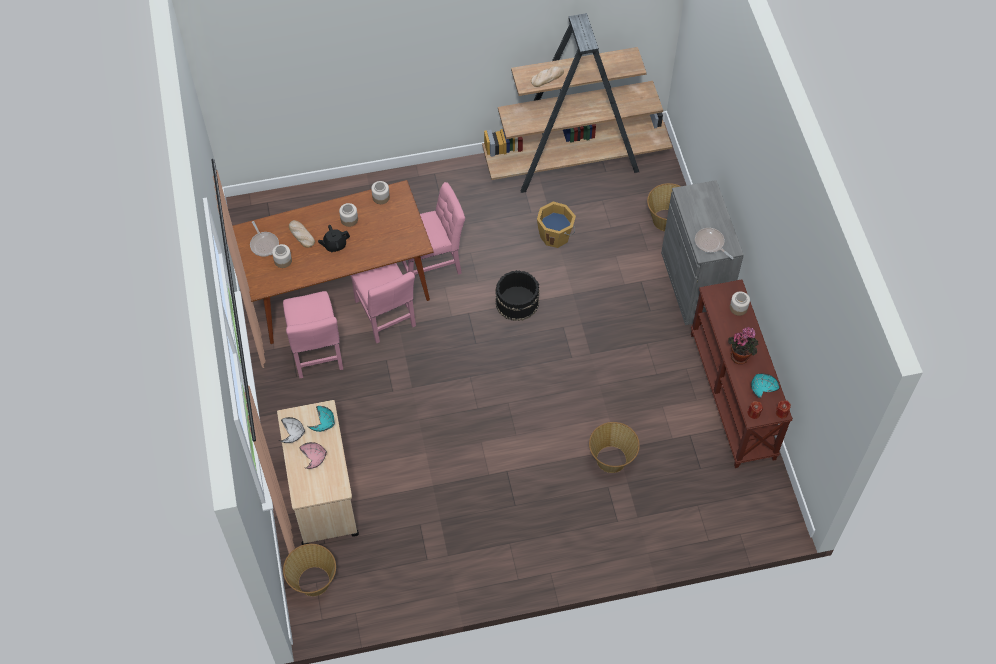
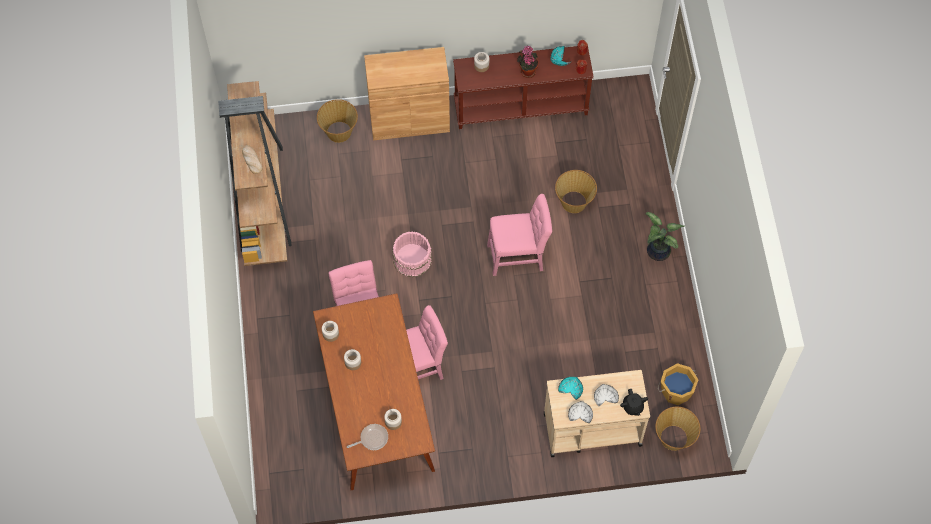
camera: 85 degrees left, 5 degrees up
pink chair [283,291,343,378] -> pink chair moved to [487,194,552,276]
bread [289,220,315,248] -> none
pink bowl [299,442,327,469] -> white bowl [594,384,619,406]
black teapot [318,225,350,252] -> black teapot moved to [620,389,648,416]
black bucket [495,270,540,321] -> pink bucket [392,231,432,277]
orange bucket [537,202,576,248] -> orange bucket moved to [658,363,699,405]
grey cabinet [661,180,744,325] -> brown cabinet [364,47,450,141]
frying pan [695,228,734,259] -> none
none -> potted plant [645,212,685,261]

